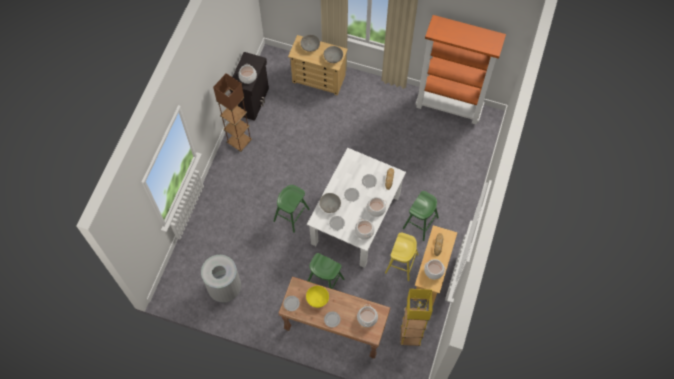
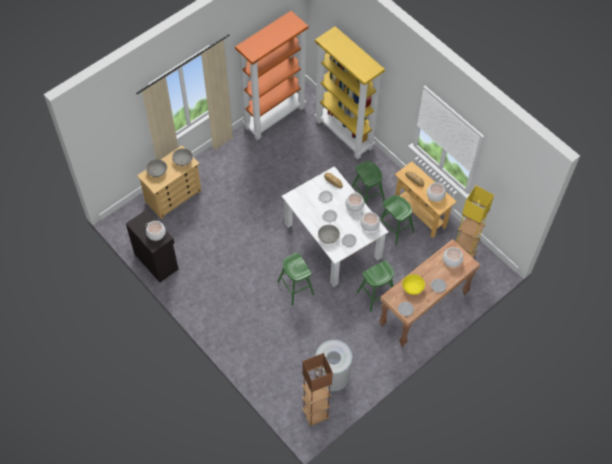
camera: 60 degrees left, 5 degrees down
brown floor lamp [213,73,252,152] -> brown floor lamp moved to [302,353,333,426]
yellow stool [385,233,419,281] -> green stool [380,195,414,245]
none -> yellow bookcase [315,26,385,159]

